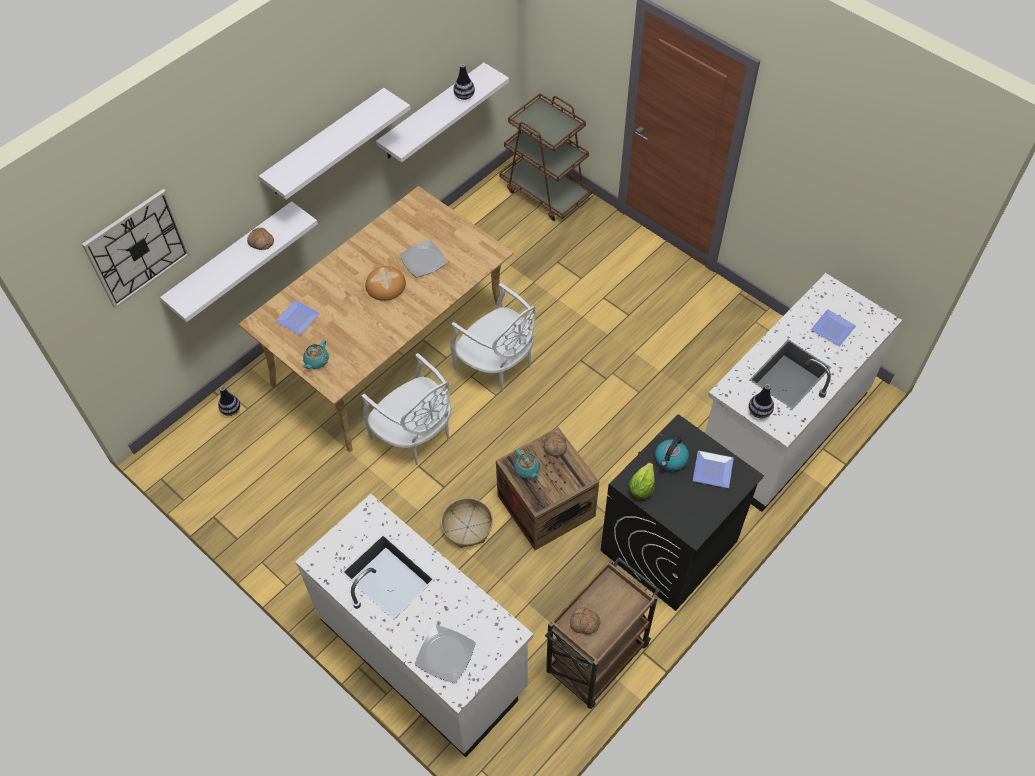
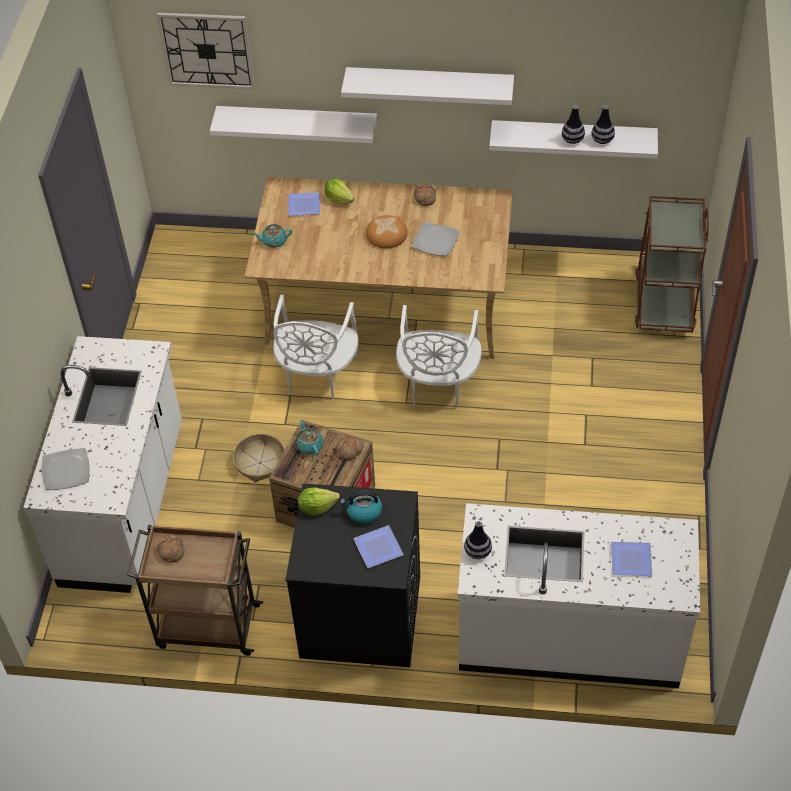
camera: 55 degrees right, 5 degrees down
vase [218,386,240,416] -> vase moved to [562,105,585,144]
bread [247,228,274,250] -> bread moved to [414,184,436,206]
turquoise teapot [514,449,540,478] -> turquoise teapot turned 135 degrees clockwise [297,420,324,455]
none -> lettuce [325,178,355,204]

